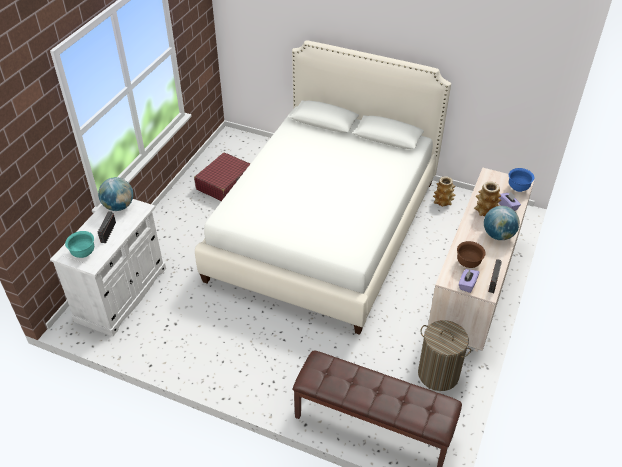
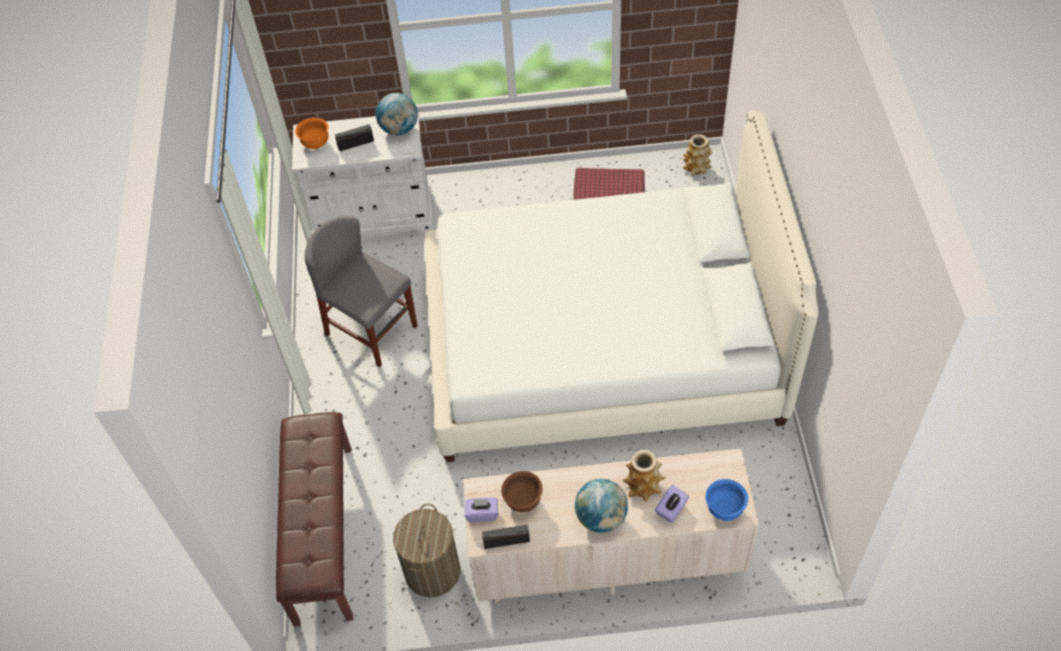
camera: 65 degrees right, 10 degrees up
turquoise bowl [65,231,94,258] -> orange bowl [295,117,329,149]
vase [433,176,456,207] -> vase moved to [683,134,712,175]
none -> grey chair [305,216,418,367]

